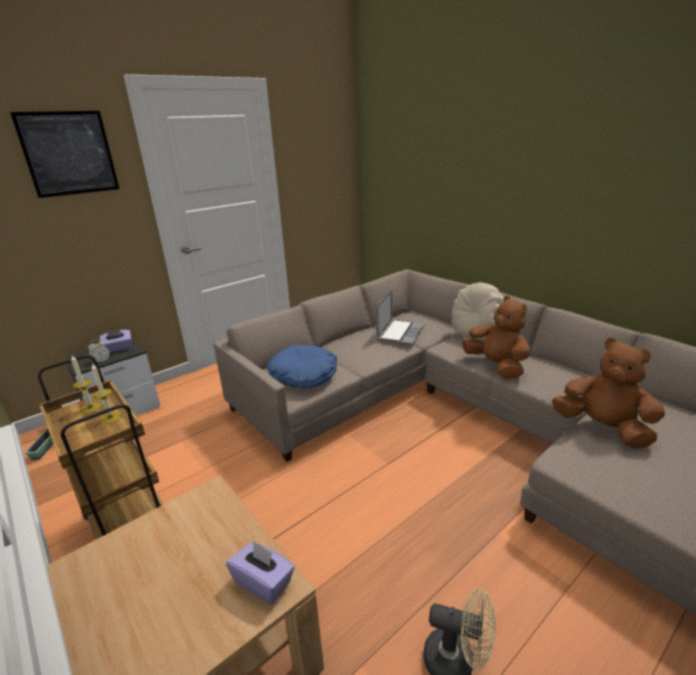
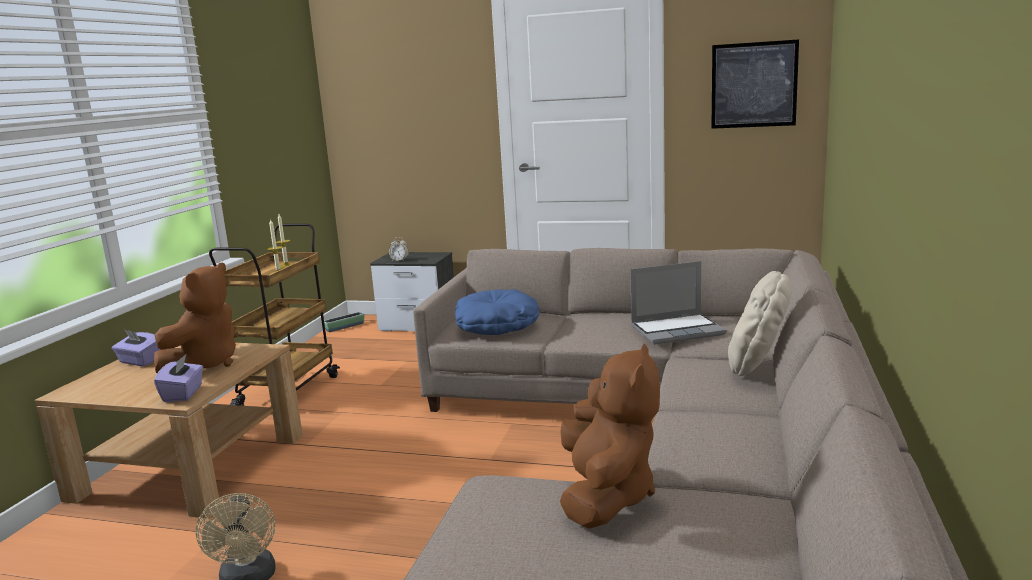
camera: 55 degrees right, 10 degrees down
picture [10,111,119,198] -> picture moved to [711,39,799,129]
purple tissue box [99,329,132,353] -> purple tissue box moved to [112,330,161,366]
brown plush toy [462,296,531,379] -> brown plush toy moved to [154,262,236,373]

